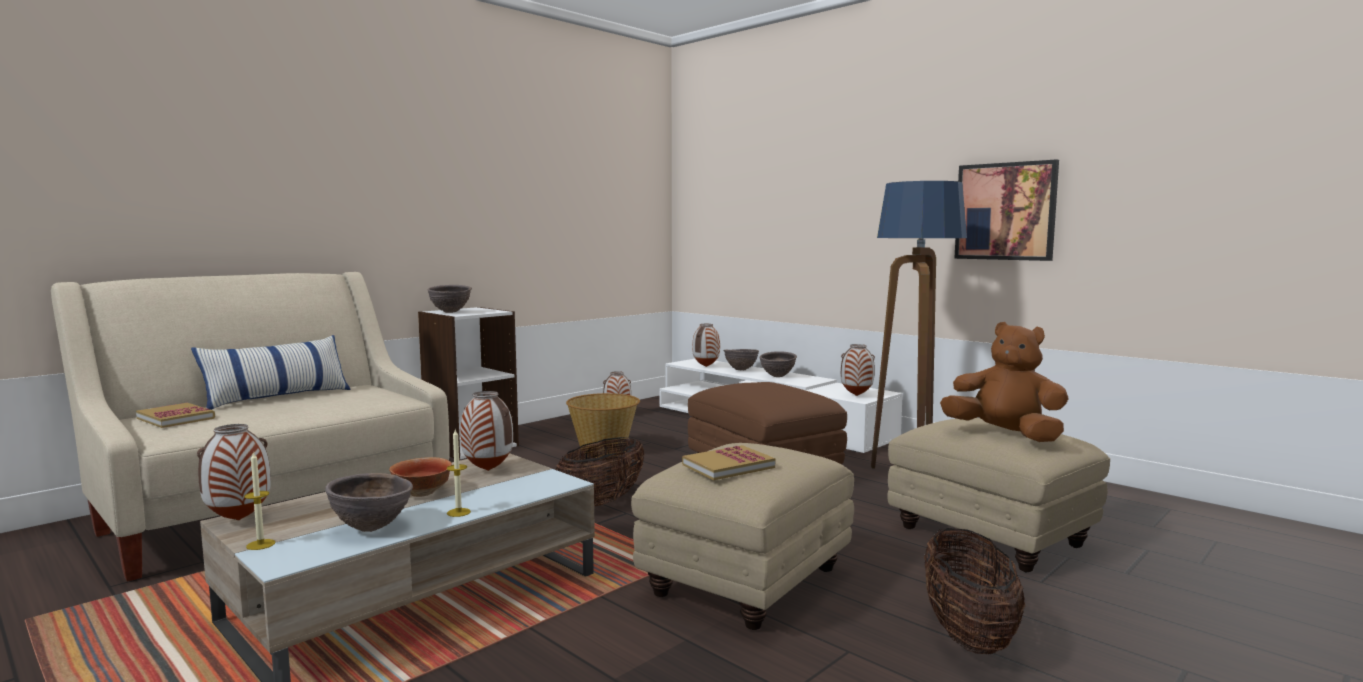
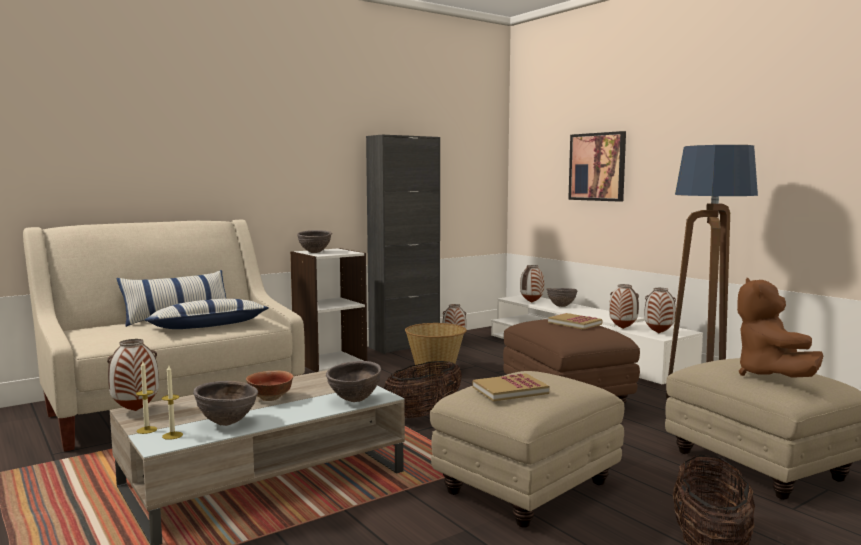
camera: 10 degrees right, 0 degrees up
book [136,403,215,428] -> book moved to [548,313,602,330]
candle [447,430,471,517] -> candle moved to [162,365,183,440]
vase [460,391,513,471] -> vase moved to [609,284,639,329]
brown bowl [760,351,797,377] -> brown bowl moved to [326,361,381,402]
brown plush toy [940,322,1069,442] -> brown plush toy turned 135 degrees counterclockwise [737,278,823,378]
picture [954,159,1059,261] -> picture moved to [568,131,626,202]
none -> pillow [145,299,269,329]
none -> black cabinet [366,134,440,354]

